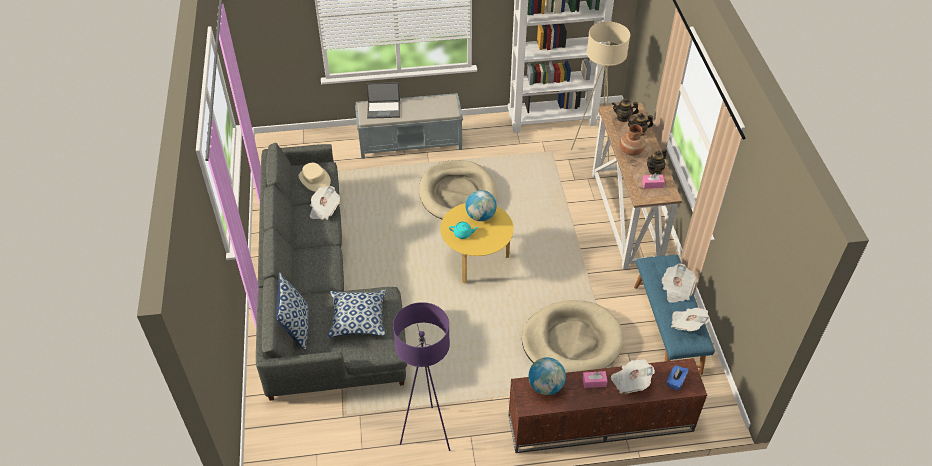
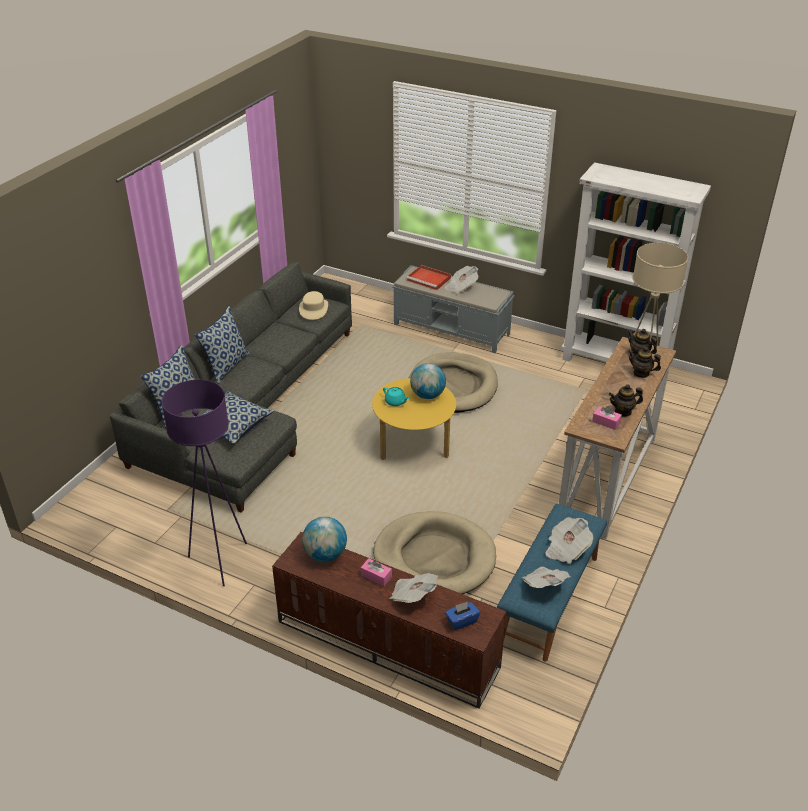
camera: 35 degrees right, 10 degrees down
newspaper [310,186,340,220] -> newspaper moved to [445,266,478,294]
laptop [366,82,400,119] -> red tray [407,265,451,290]
brown vase [620,124,646,156] -> none
none -> pillow [195,306,250,384]

